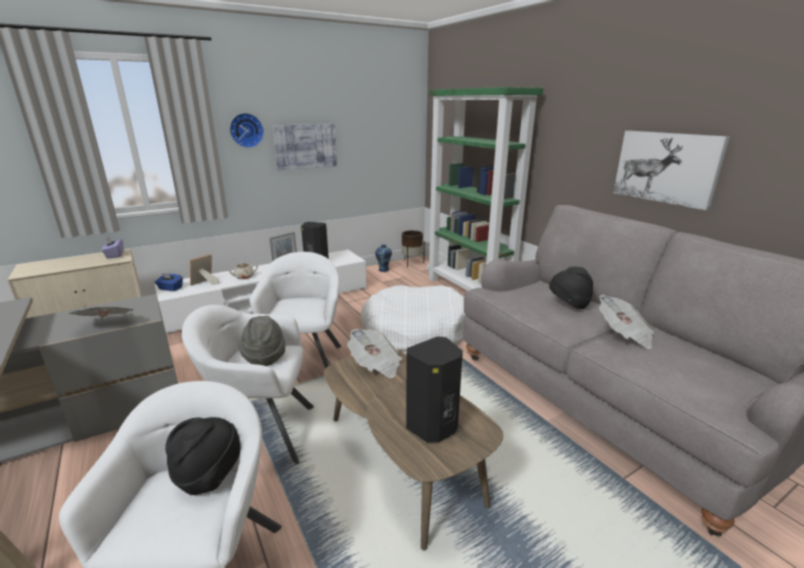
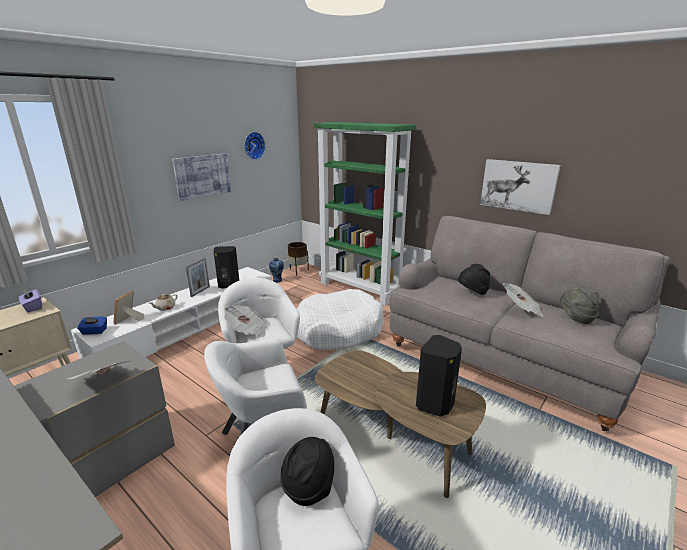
camera: 20 degrees left, 0 degrees up
wall clock [229,113,264,148] -> wall clock moved to [244,132,266,160]
grey hat [239,316,285,366] -> grey hat moved to [560,286,601,324]
newspaper [347,329,402,378] -> newspaper moved to [224,305,267,337]

